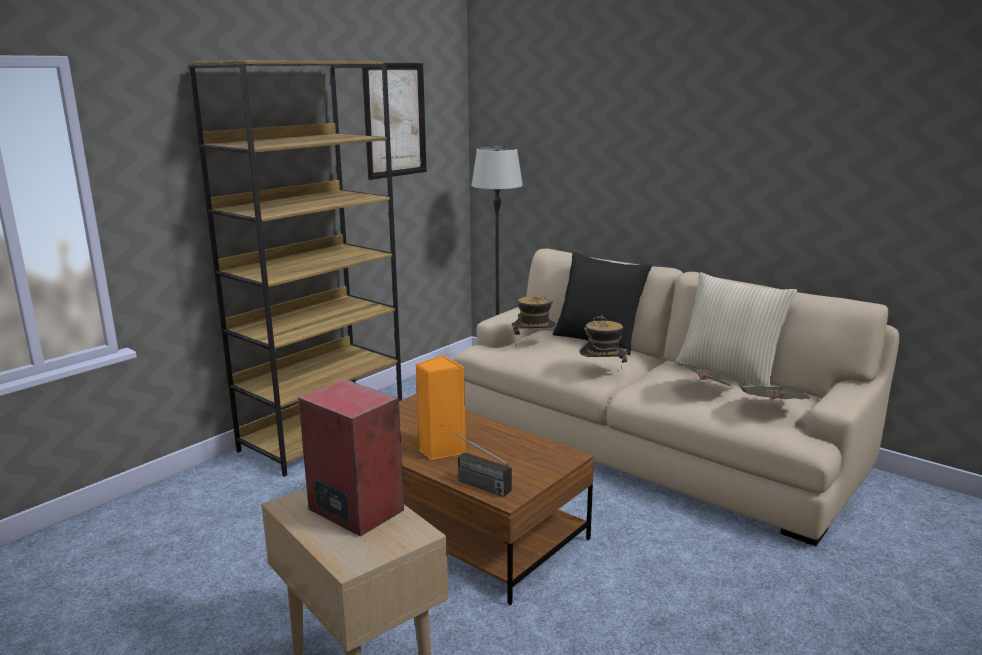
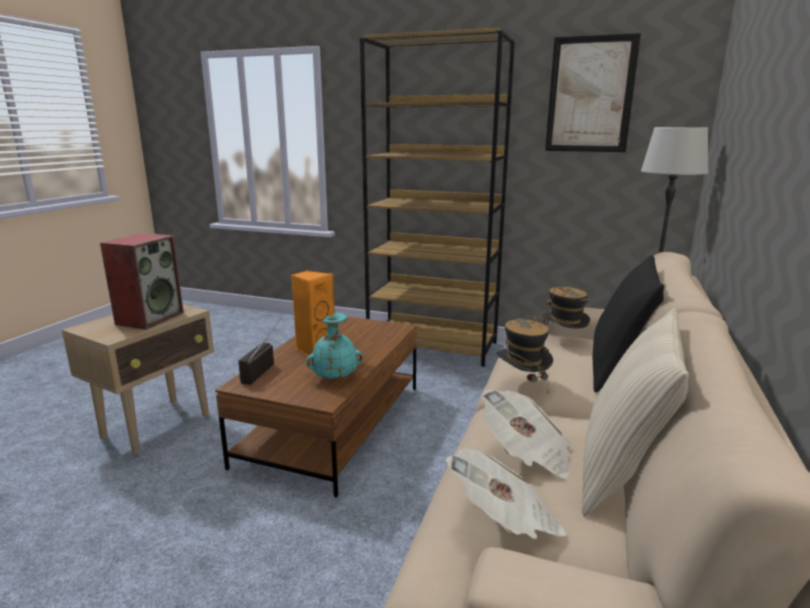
camera: 70 degrees right, 0 degrees up
none -> turquoise vase [306,313,363,379]

